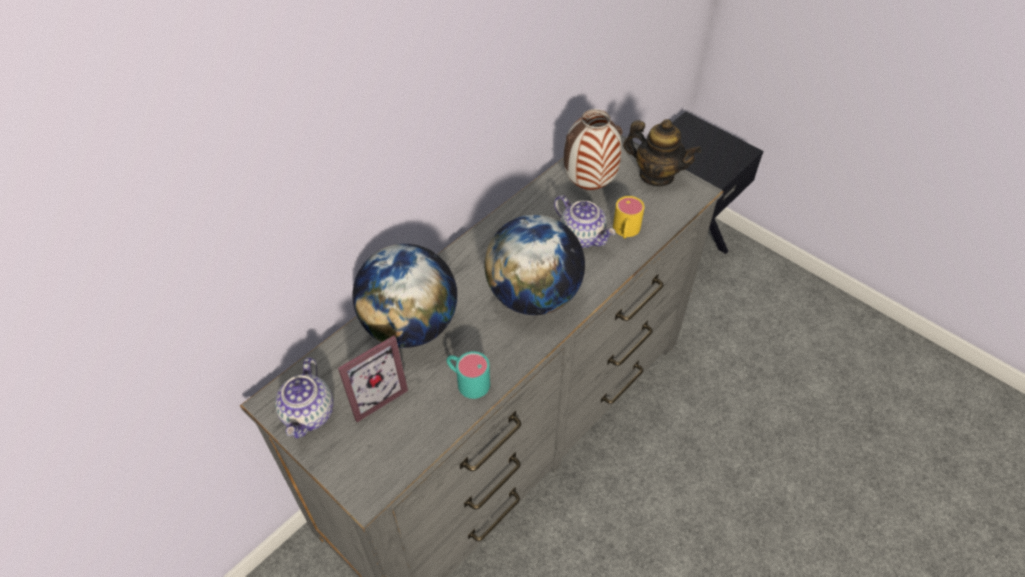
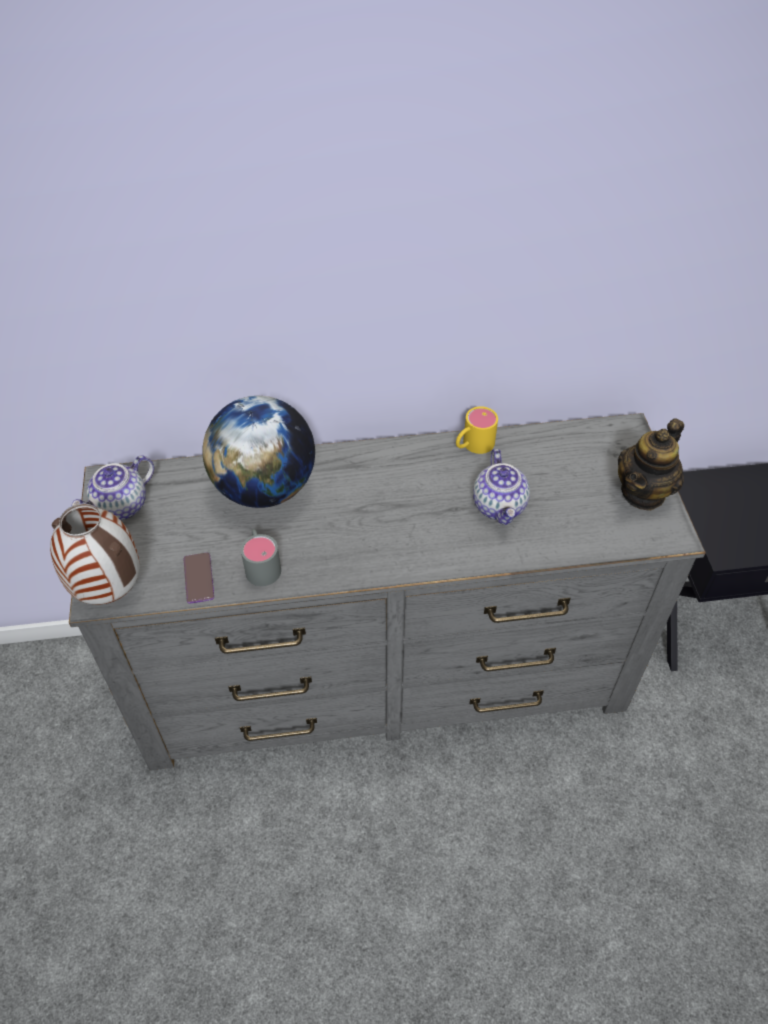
camera: 40 degrees right, 0 degrees up
picture frame [338,335,408,422] -> none
turquoise mug [447,351,490,399] -> grey mug [241,529,281,586]
globe [484,214,585,315] -> none
vase [564,109,623,190] -> vase moved to [50,503,140,605]
yellow mug [613,196,644,239] -> yellow mug moved to [456,406,498,454]
teapot [623,119,701,186] -> teapot turned 60 degrees clockwise [618,418,684,511]
none -> phone [184,553,214,604]

